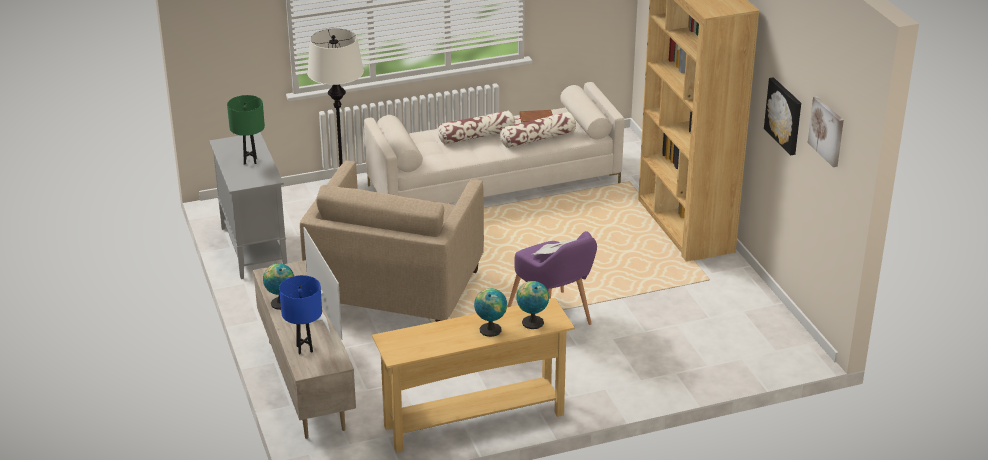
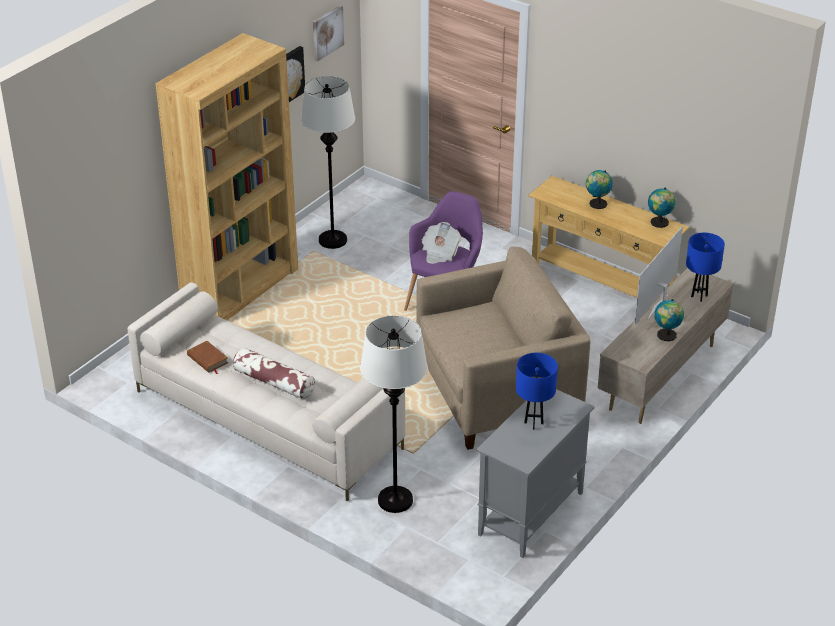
camera: 125 degrees left, 5 degrees up
green table lamp [227,95,265,165] -> blue table lamp [516,353,558,430]
pillow [500,112,576,148] -> none
globe [516,281,549,329] -> globe moved to [648,188,675,228]
none -> white floor lamp [301,76,355,249]

